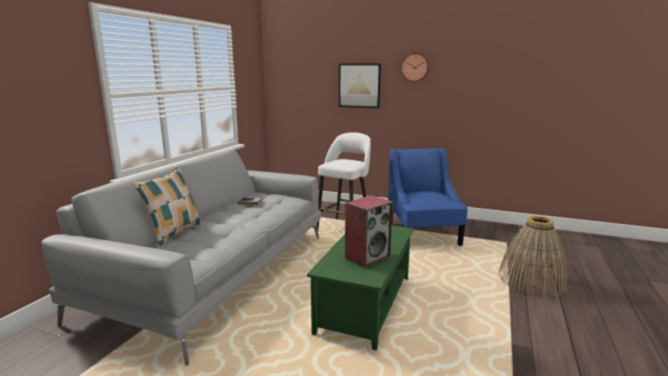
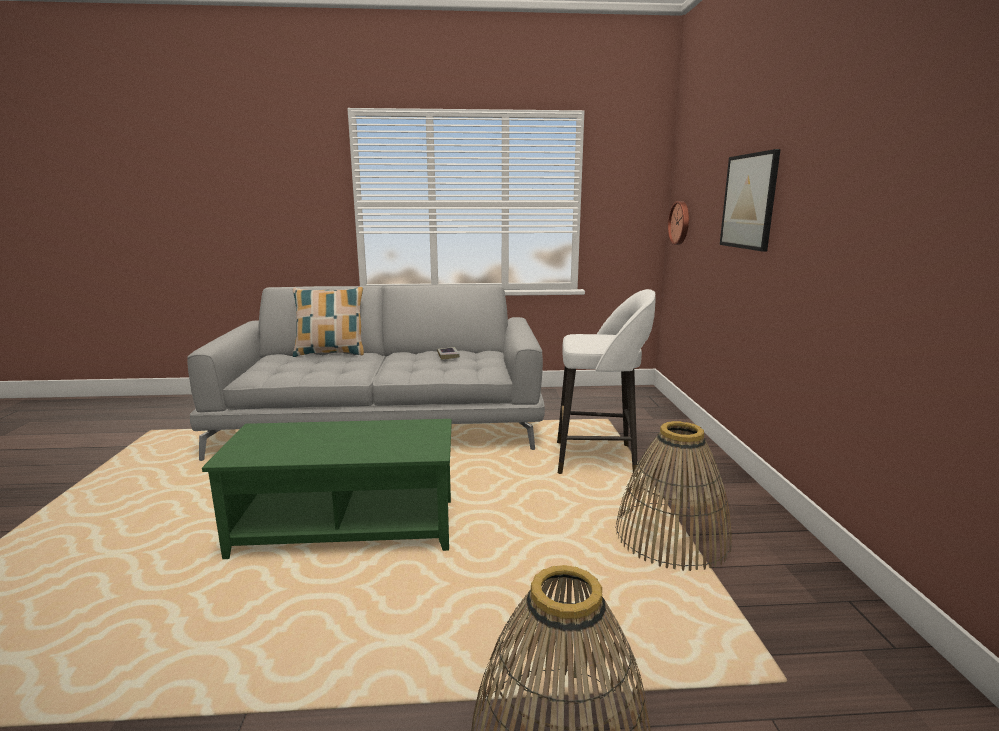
camera: 65 degrees right, 0 degrees up
speaker [345,195,393,268] -> none
blue armchair [388,148,468,246] -> basket [616,421,732,571]
wall clock [401,53,429,82] -> wall clock moved to [668,201,689,245]

